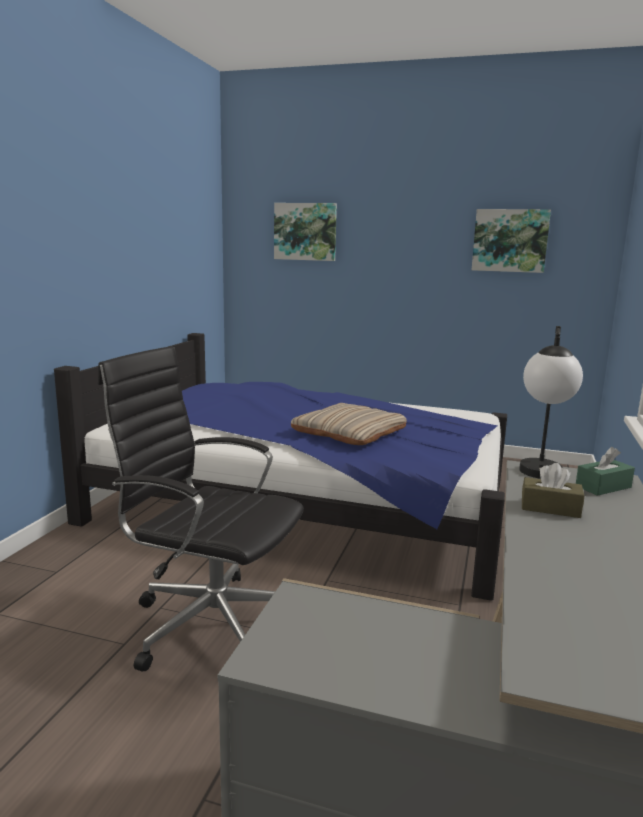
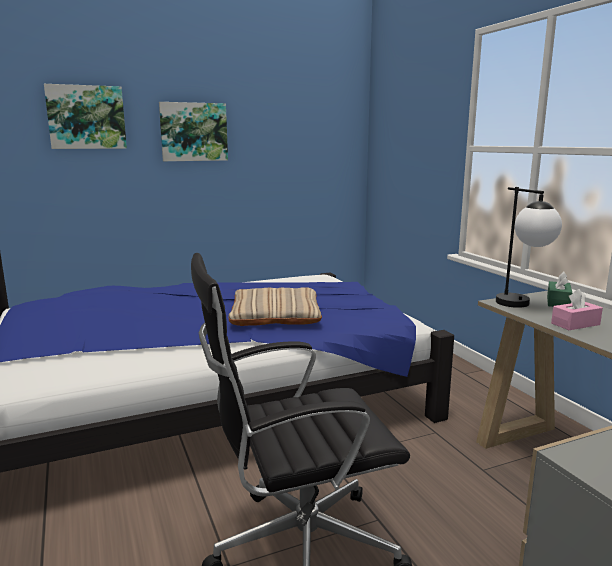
camera: 40 degrees left, 0 degrees up
picture [472,209,551,273] -> picture moved to [159,102,228,161]
brown tissue box [522,463,584,518] -> pink tissue box [551,289,603,330]

